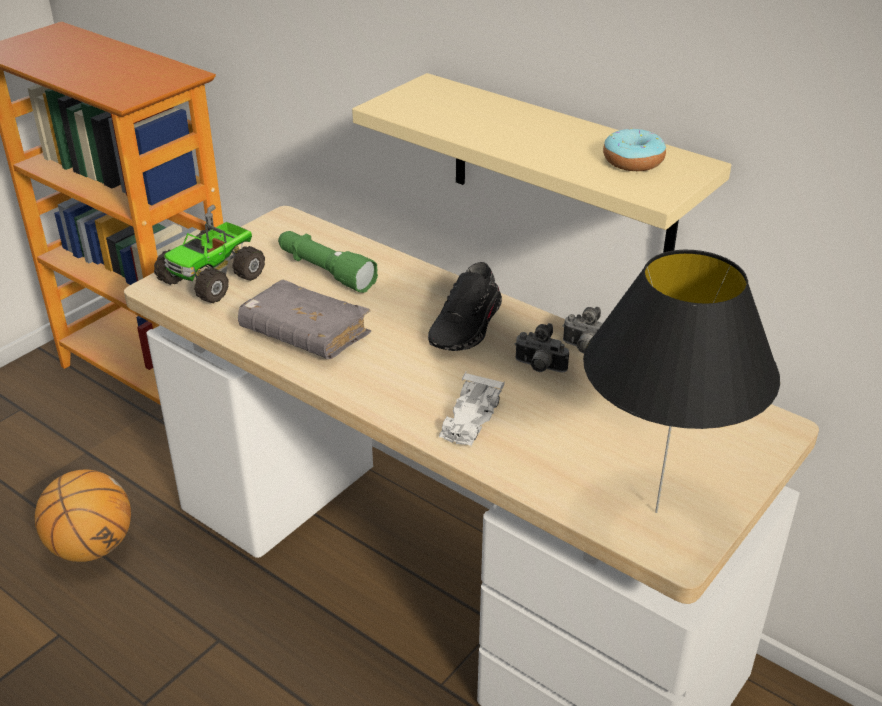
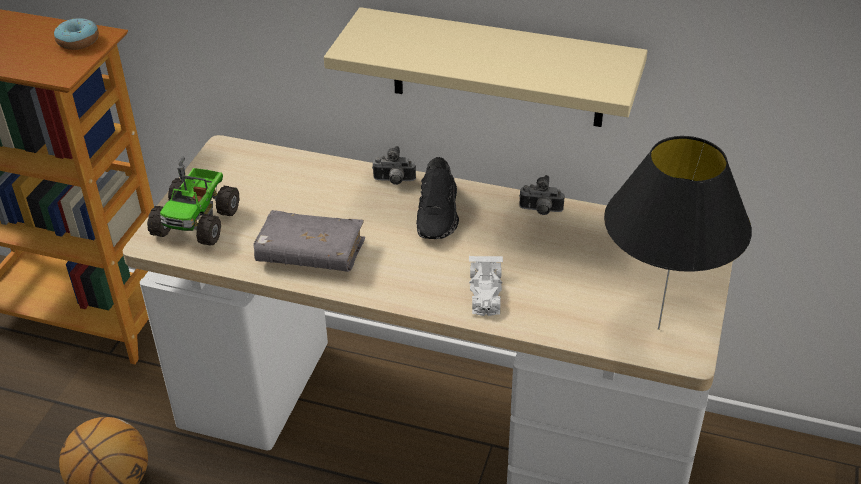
camera: 20 degrees left, 5 degrees up
green flashlight [278,231,378,293] -> none
camera [515,323,569,372] -> camera moved to [372,146,416,185]
donut [603,128,666,171] -> donut moved to [54,18,99,50]

